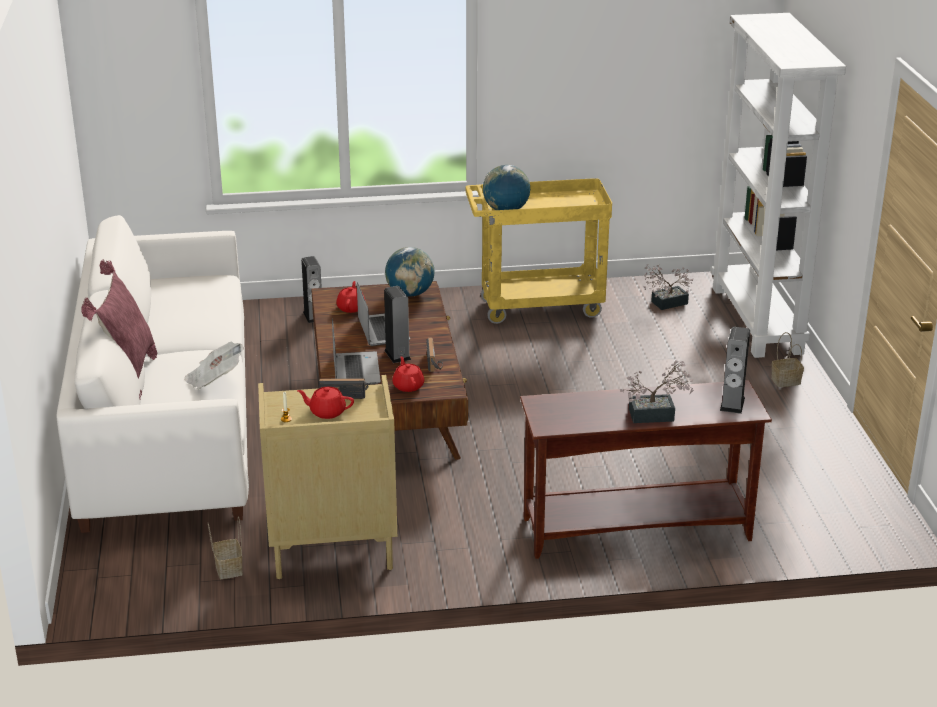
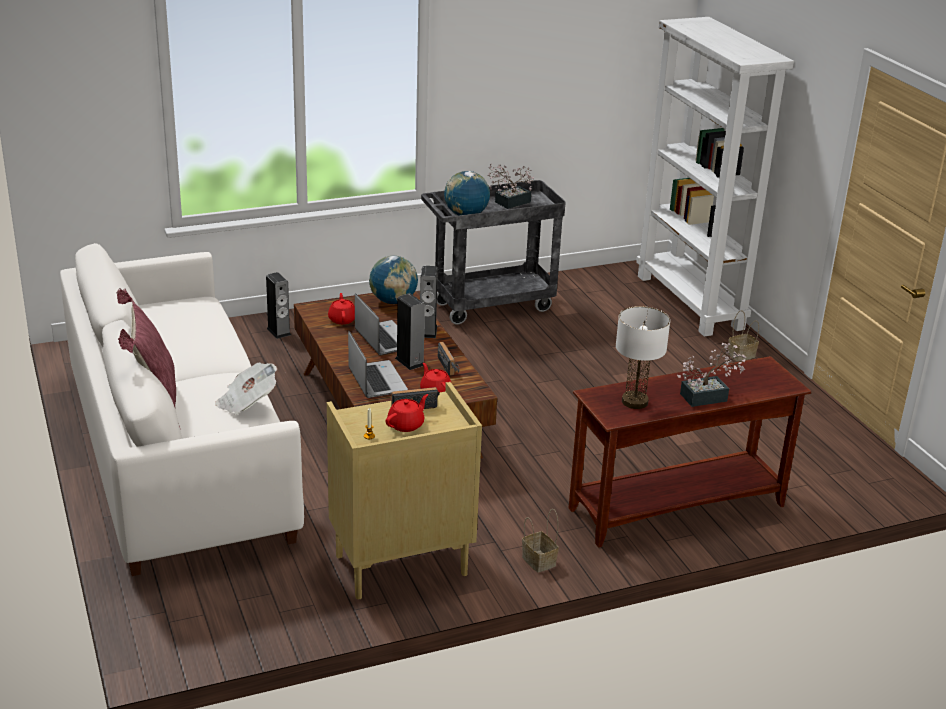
camera: 15 degrees left, 0 degrees up
basket [208,516,243,579] -> basket moved to [522,509,559,573]
red teapot [297,387,354,419] -> red teapot turned 135 degrees clockwise [386,394,428,432]
yellow cart [466,178,612,324] -> grey cart [421,180,565,325]
potted plant [643,264,693,310] -> potted plant moved to [487,163,534,209]
speaker [720,327,750,414] -> speaker moved to [420,266,438,338]
none -> table lamp [616,306,670,409]

